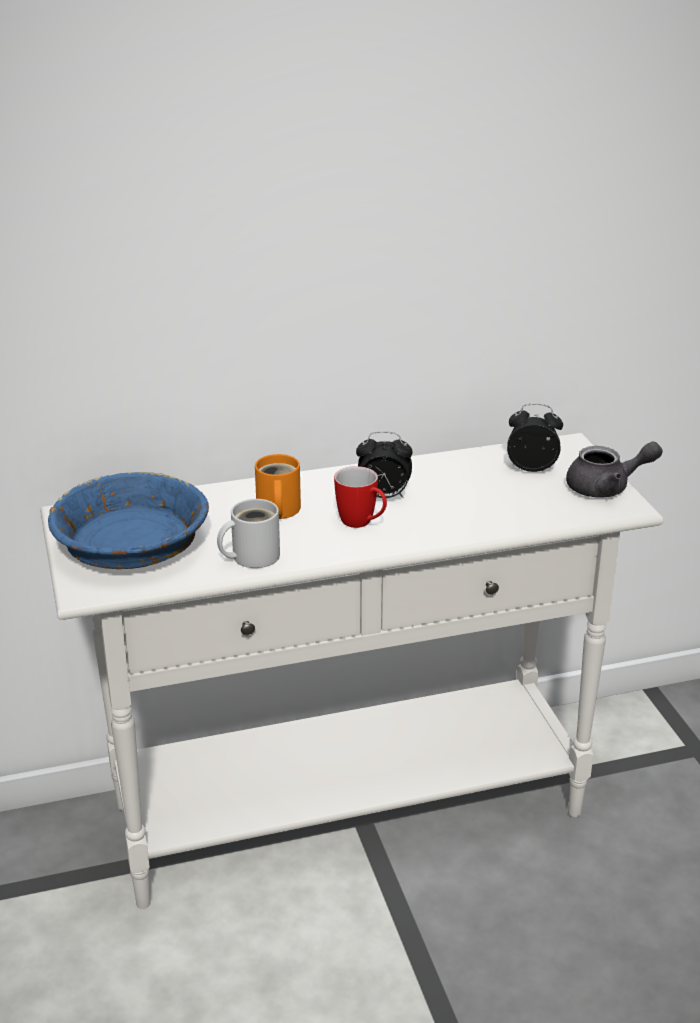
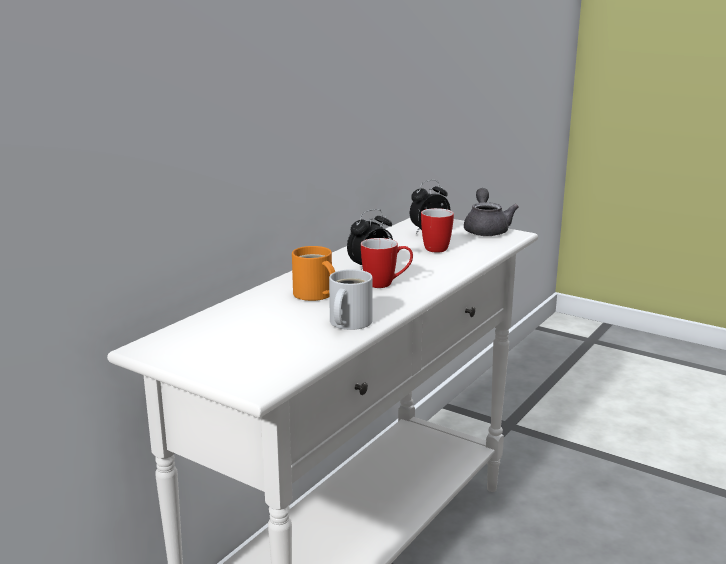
camera: 40 degrees left, 10 degrees down
blue bowl [48,472,209,569] -> none
grey teapot [566,441,662,498] -> grey teapot turned 45 degrees counterclockwise [464,188,519,236]
none -> mug [421,208,454,253]

